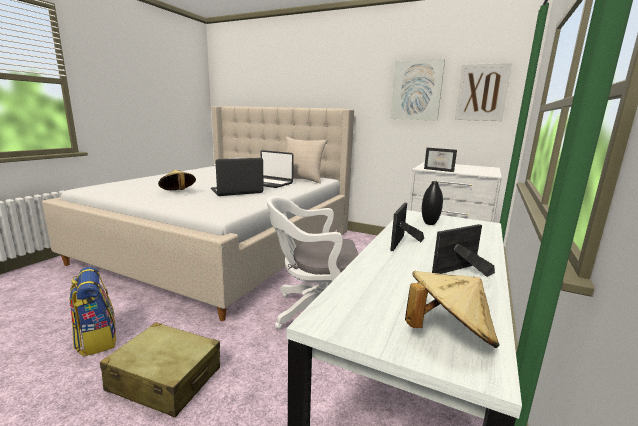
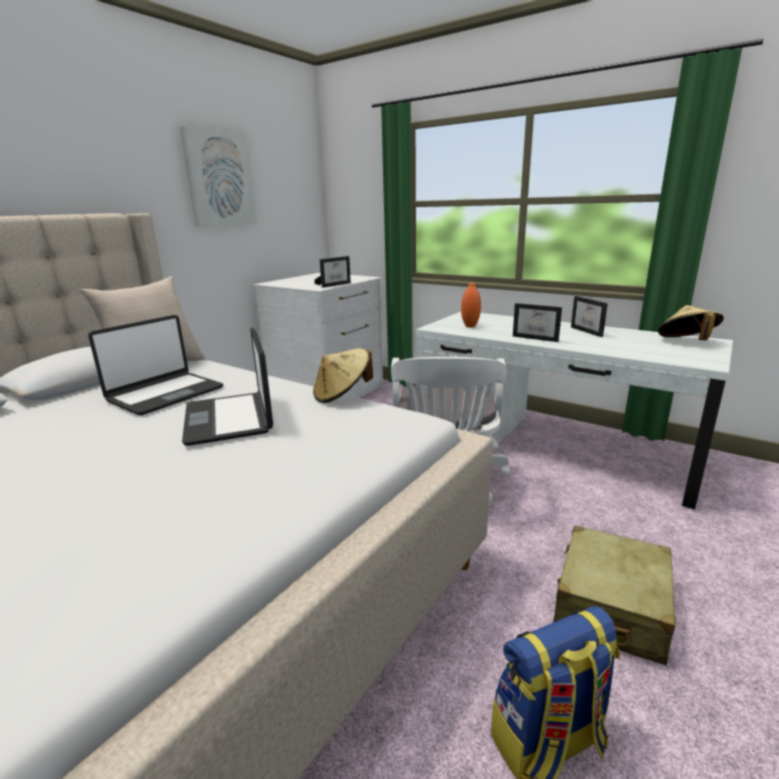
camera: 80 degrees left, 5 degrees up
beige hat [158,170,196,190] -> beige hat moved to [313,348,373,403]
black vase [422,181,443,225] -> orange vase [461,283,481,327]
picture [455,63,512,121] -> none

